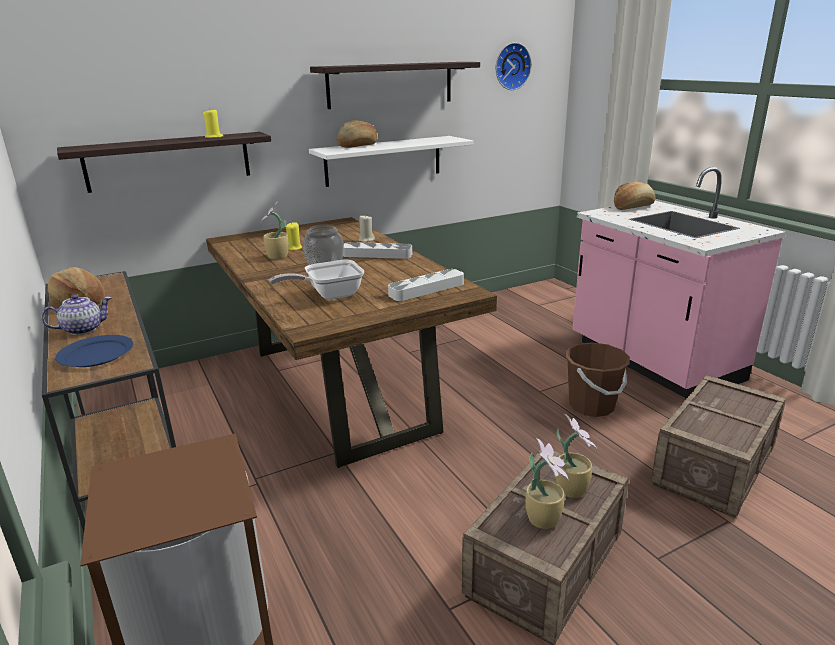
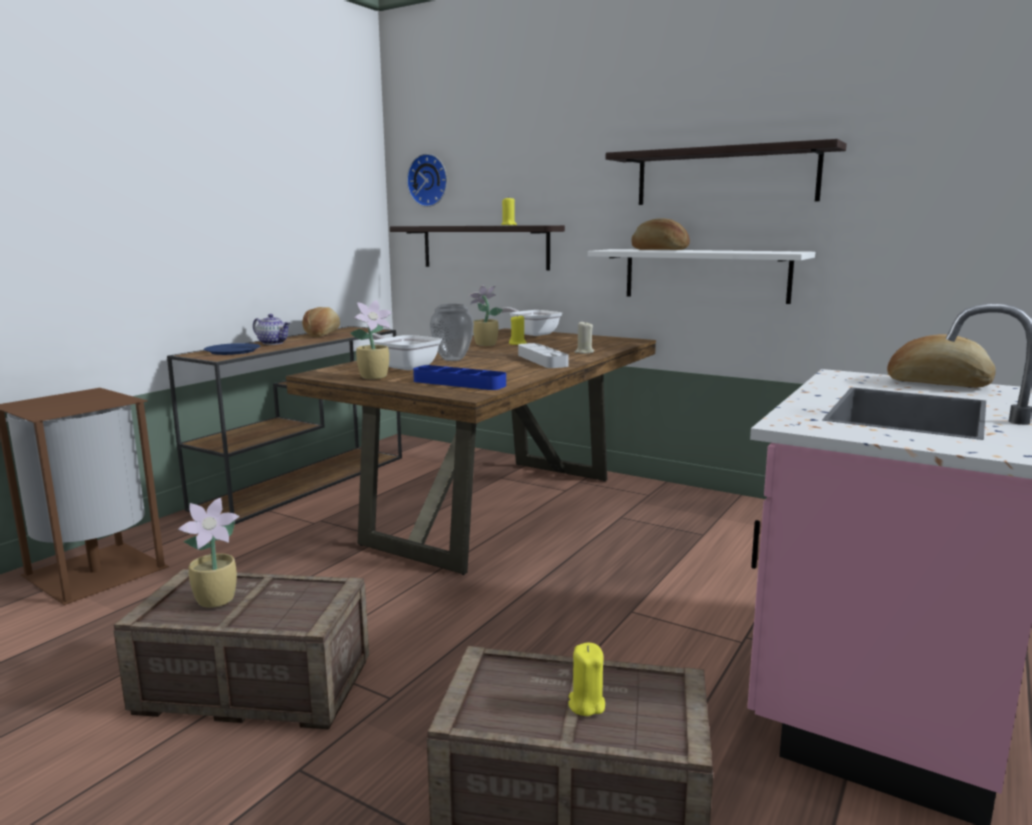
camera: 60 degrees right, 10 degrees down
white tray [388,269,464,301] -> blue tray [413,365,506,390]
wall clock [496,43,531,90] -> wall clock moved to [407,154,447,207]
potted plant [555,414,597,498] -> potted plant moved to [350,300,392,379]
brown bucket [565,342,630,417] -> none
none -> frying pan [501,307,562,336]
none -> yellow candle [568,643,605,716]

